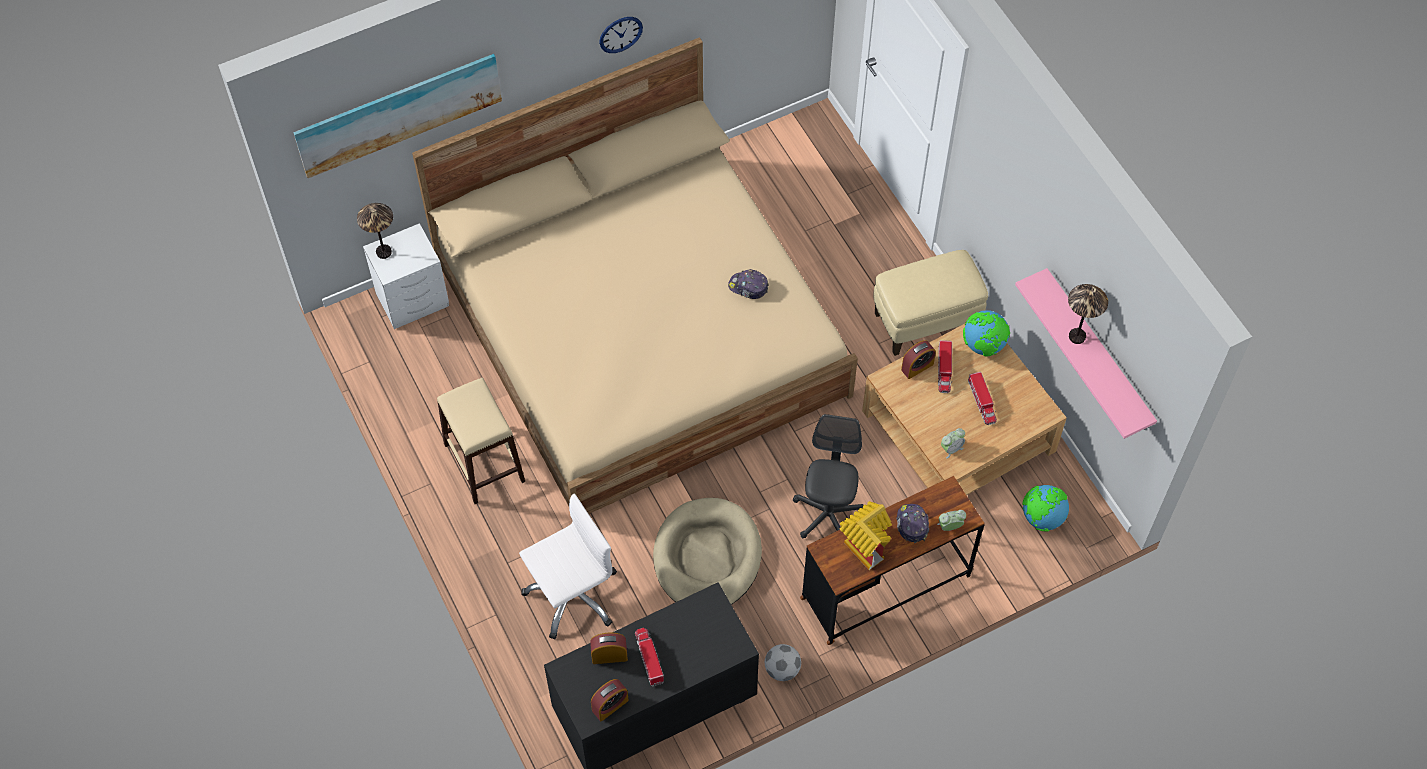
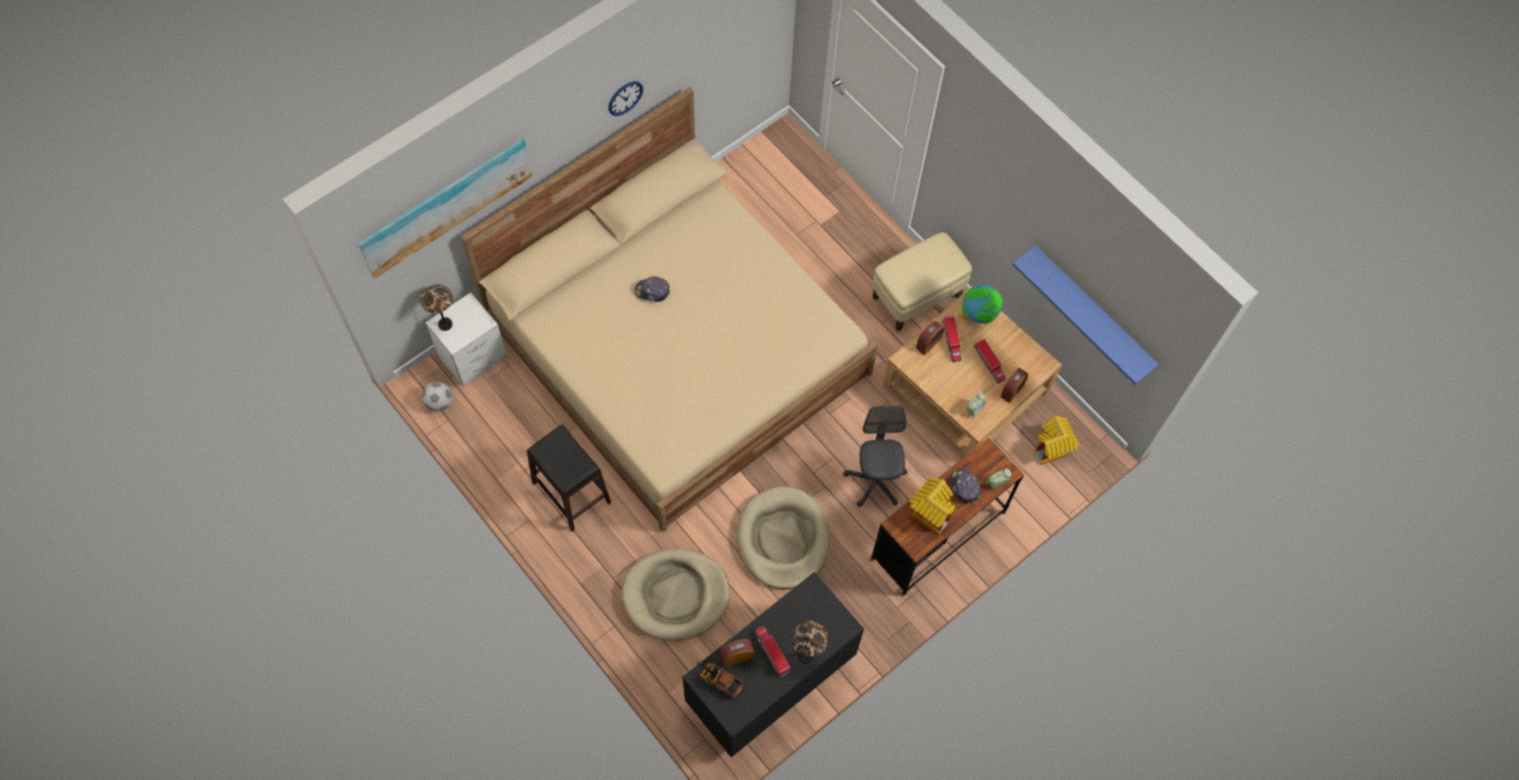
camera: 15 degrees left, 5 degrees up
beige stool [437,378,525,504] -> black stool [527,424,611,531]
white office chair [519,494,617,639] -> beige dog bed [622,548,730,641]
alarm clock [591,679,629,721] -> alarm clock moved to [1000,368,1029,403]
cap [728,269,769,299] -> cap moved to [635,276,670,302]
football [765,644,801,681] -> football moved to [422,382,453,411]
pink shelf [1015,268,1157,439] -> blue shelf [1012,246,1159,385]
globe [1022,485,1069,532] -> toy house [1034,416,1079,465]
table lamp [1068,284,1108,344] -> table lamp moved to [792,621,828,663]
none -> toy truck [698,661,743,699]

